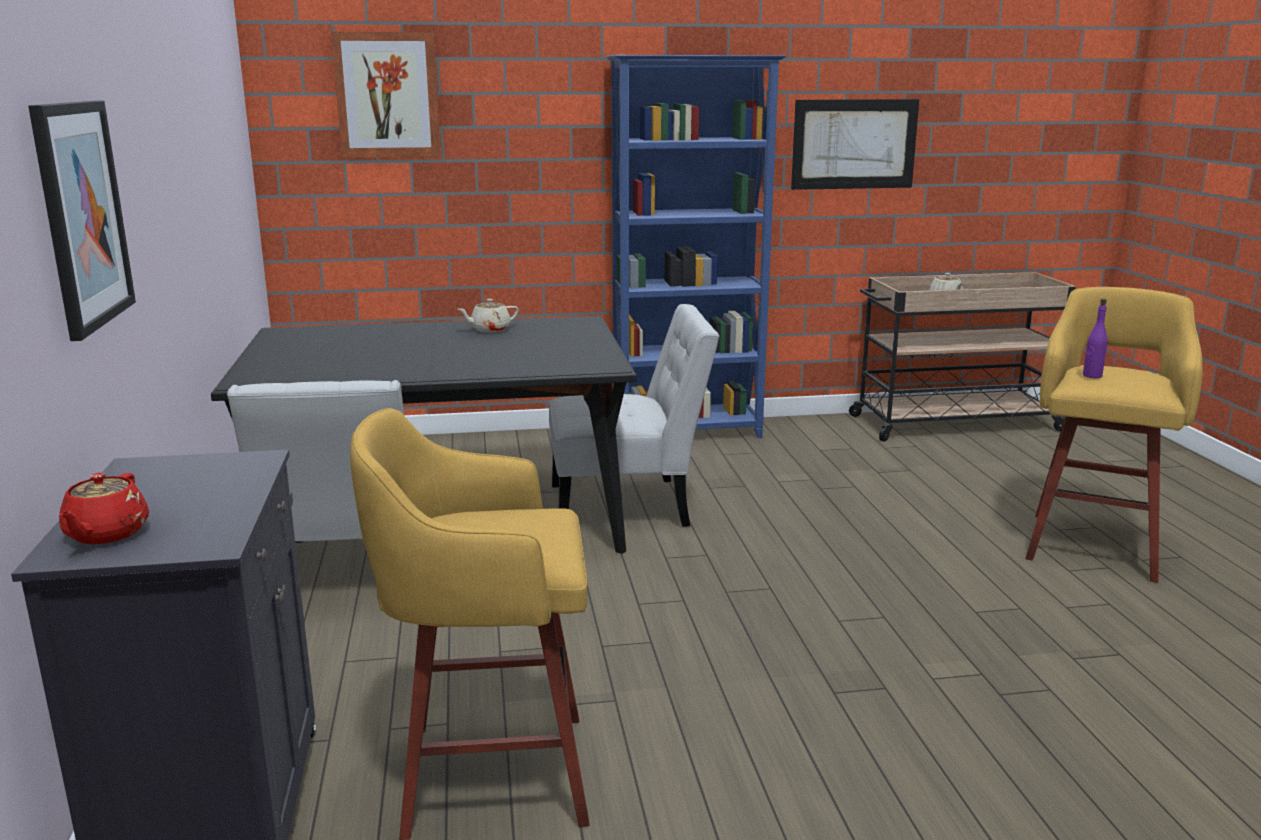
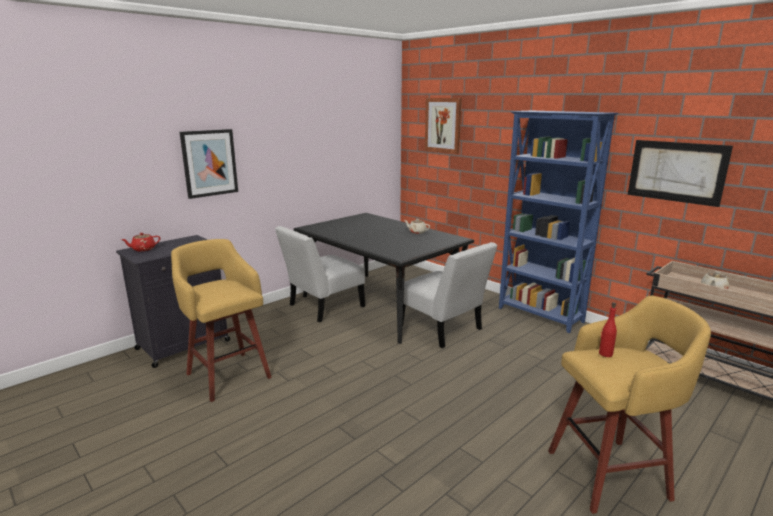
camera: 55 degrees right, 0 degrees up
purple bottle [1083,299,1108,378] -> red bottle [599,302,617,357]

